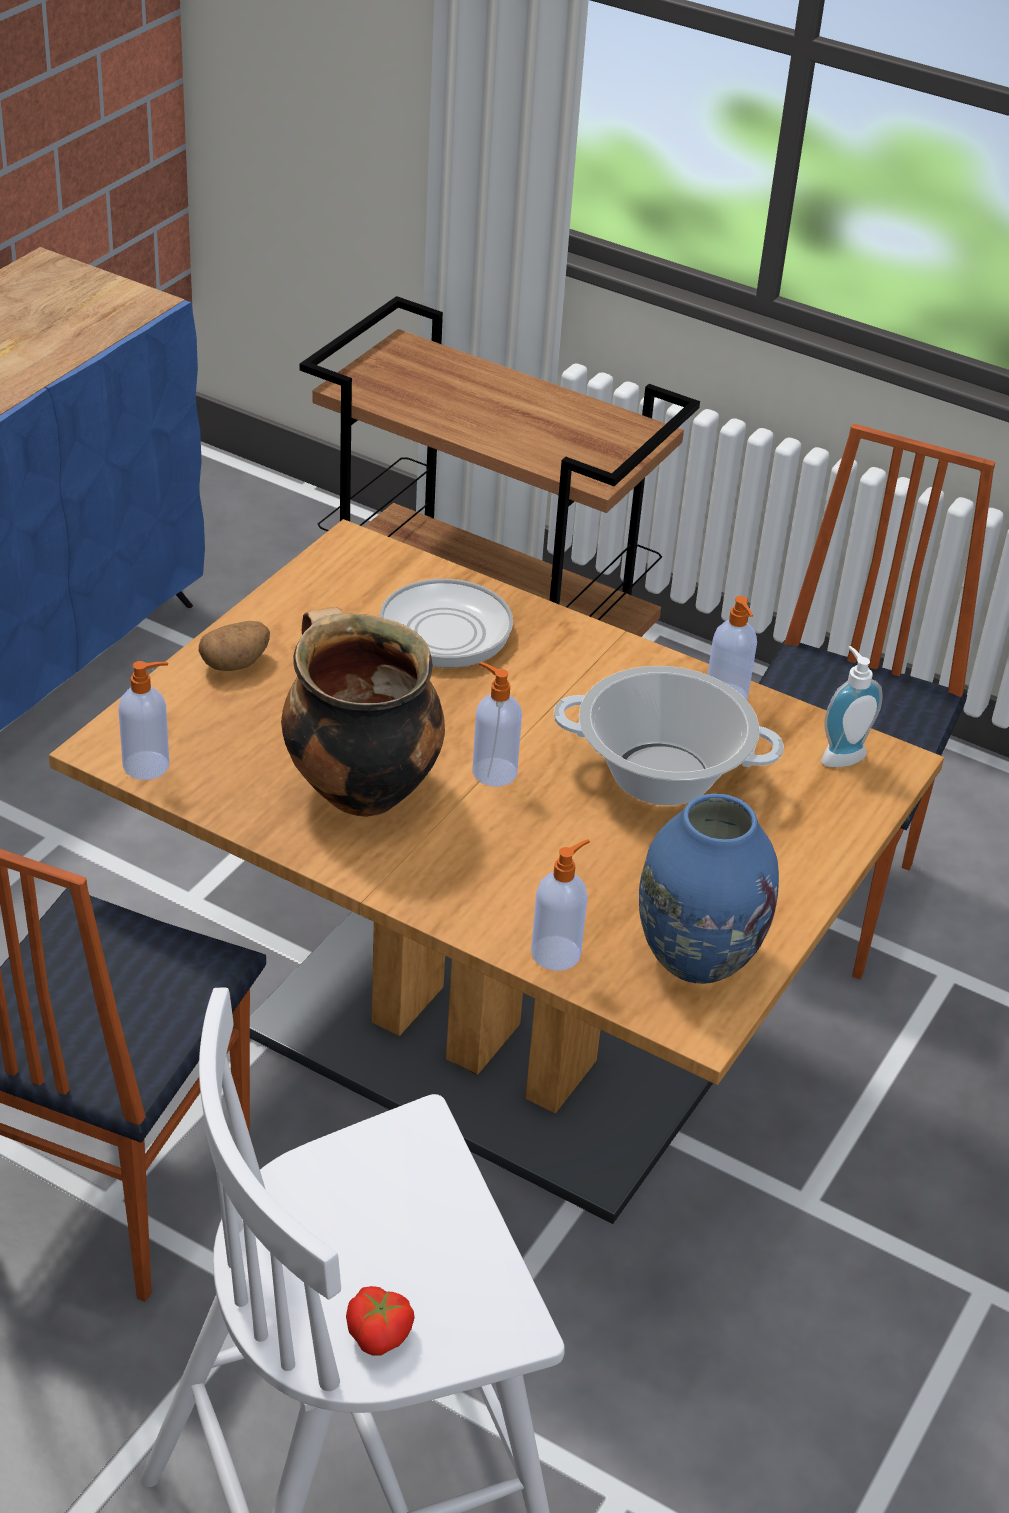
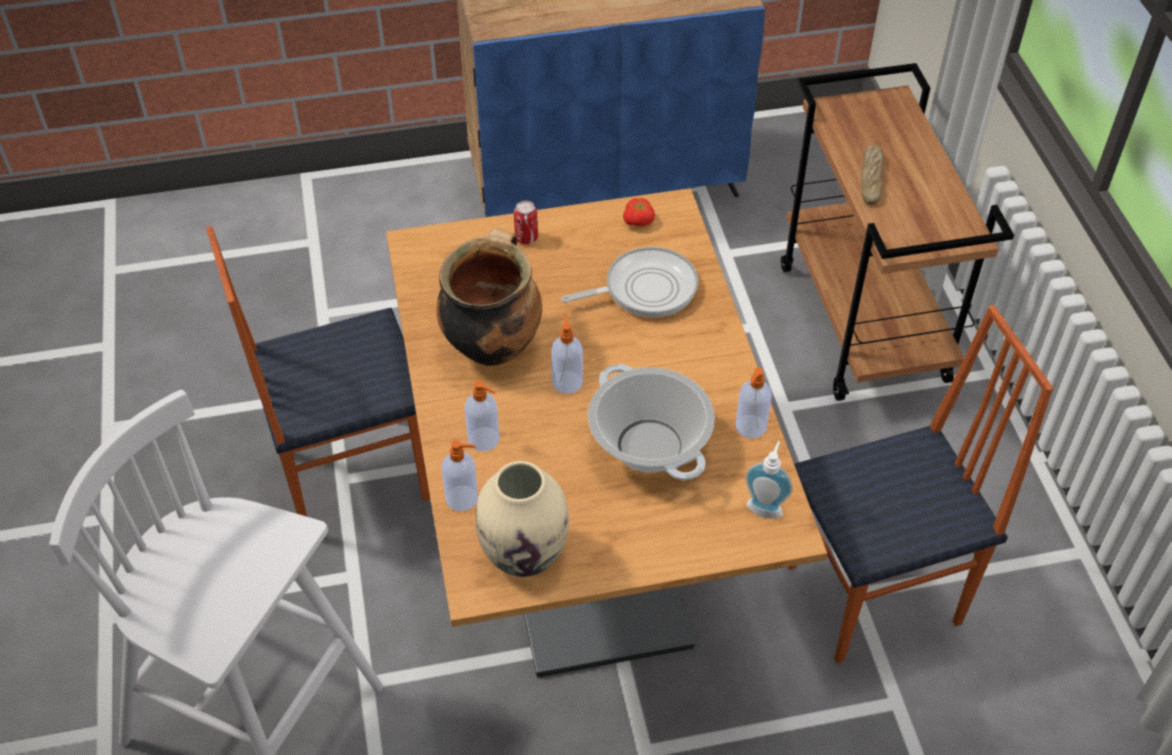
camera: 50 degrees right, 10 degrees up
soap dispenser [119,661,169,780] -> soap dispenser moved to [465,380,499,451]
potato [199,621,270,671] -> can [514,201,538,244]
tomato [346,1286,415,1356] -> tomato moved to [623,198,655,226]
blue vase [639,793,779,984] -> beige vase [475,461,569,577]
none -> bread [861,145,883,205]

